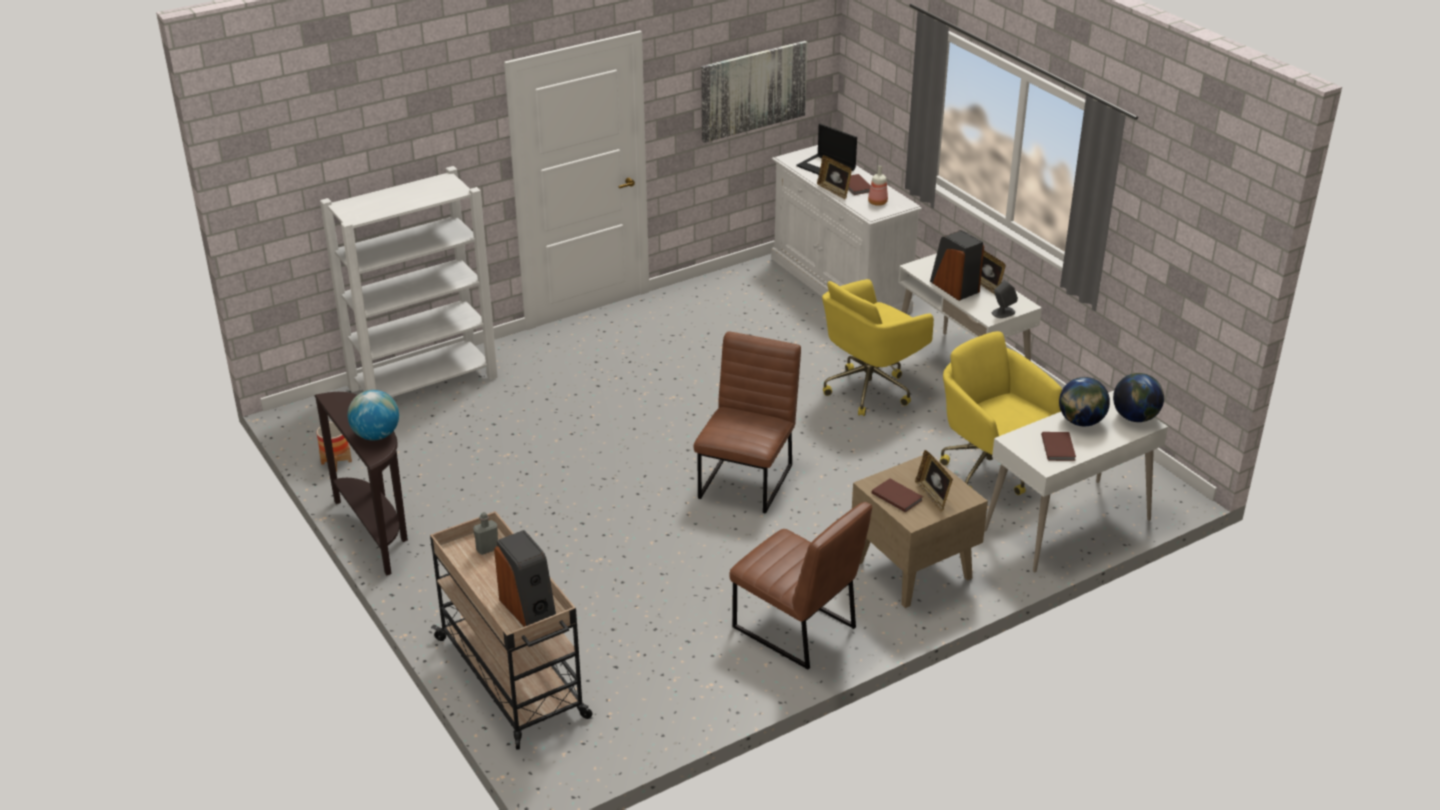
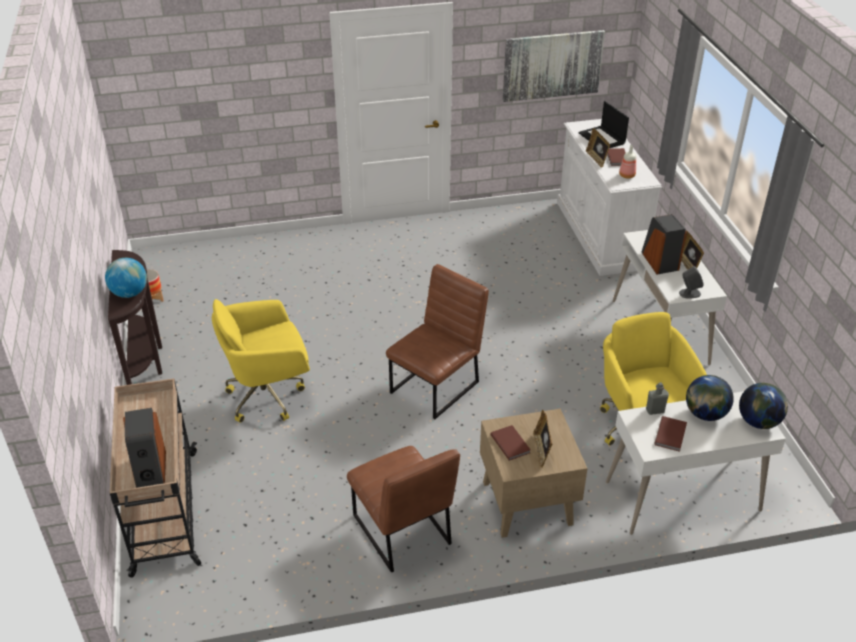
camera: 20 degrees right, 5 degrees up
white bookcase [320,166,498,397] -> none
grey bottle [473,512,498,555] -> grey bottle moved to [646,382,669,415]
yellow office chair [822,279,934,416] -> yellow office chair moved to [212,299,310,423]

